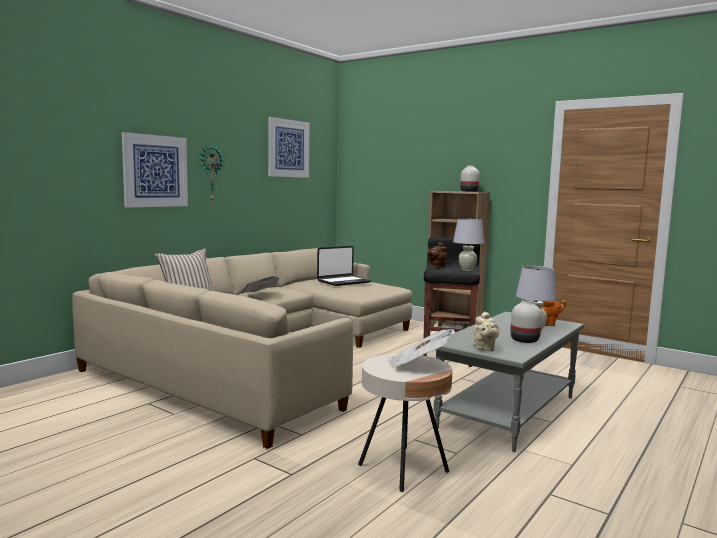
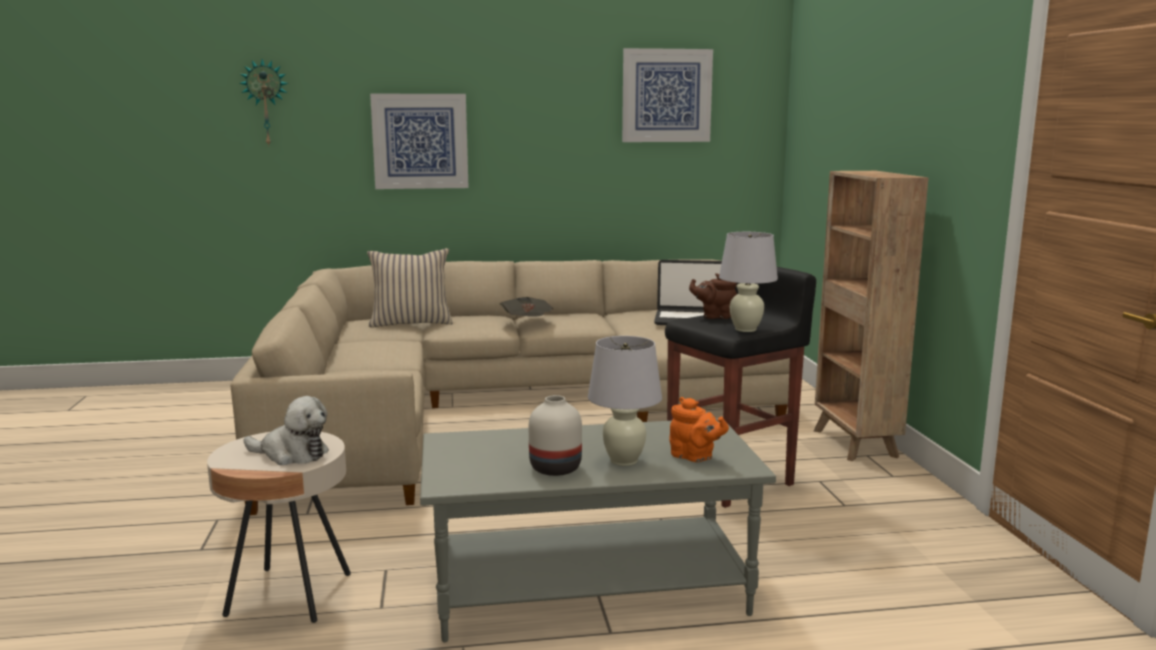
camera: 45 degrees right, 5 degrees up
wall clock [200,145,224,202] -> wall clock moved to [240,59,289,145]
newspaper [387,329,455,367] -> plush toy [244,396,329,465]
white vase [460,165,480,192] -> none
beige teapot [474,311,499,351] -> none

